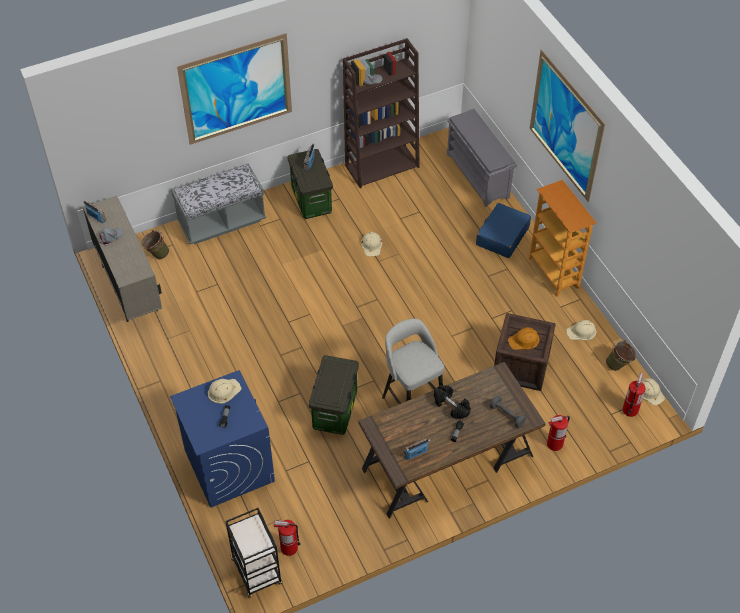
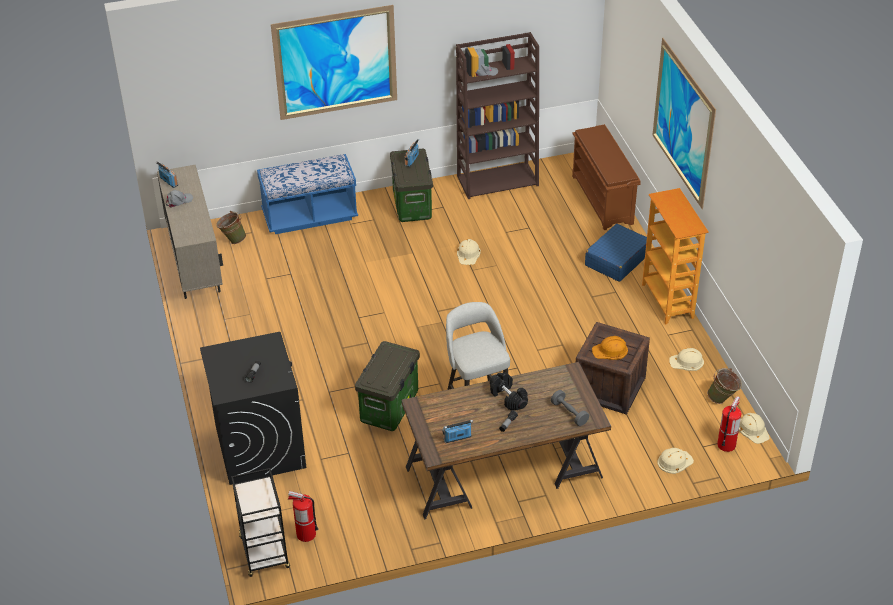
camera: 10 degrees right, 10 degrees down
blue washing machine [170,370,275,508] -> black washing machine [200,332,306,485]
grey bench [171,163,266,244] -> blue bench [257,154,358,234]
beige hard hat [208,379,242,404] -> beige hard hat moved to [657,448,694,474]
grey shoe rack [447,108,517,207] -> brown shoe rack [572,124,640,230]
fire extinguisher [547,415,570,451] -> none

